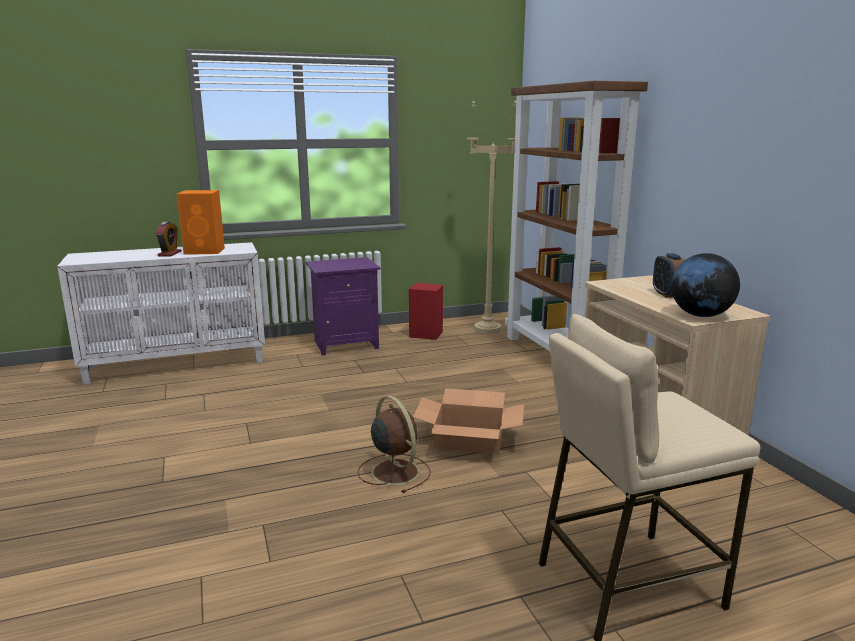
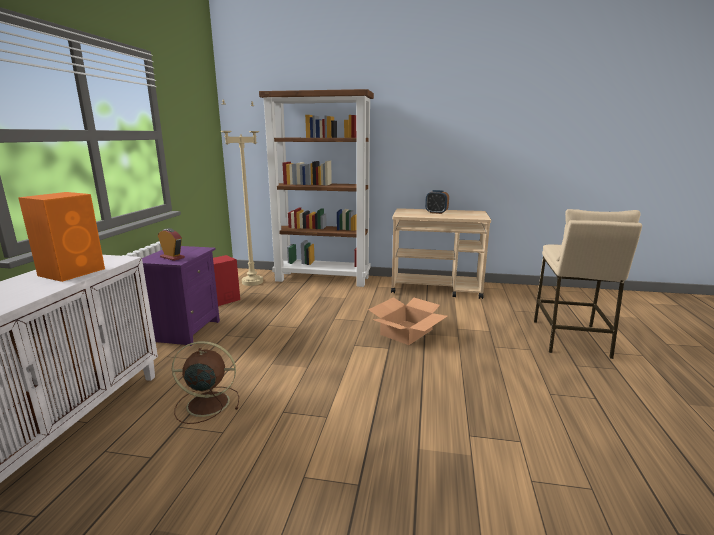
camera: 60 degrees left, 0 degrees up
alarm clock [156,222,181,257] -> alarm clock moved to [158,228,185,261]
brown fan [357,396,431,493] -> brown fan moved to [172,341,239,424]
globe [671,253,740,317] -> none

